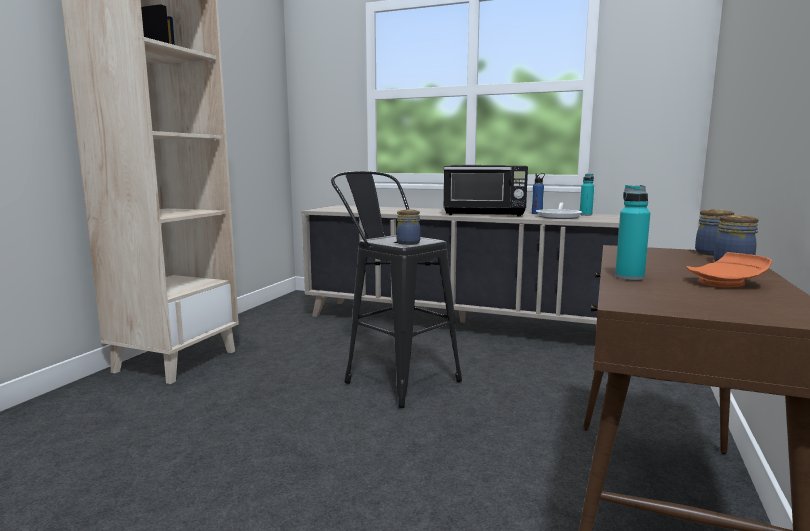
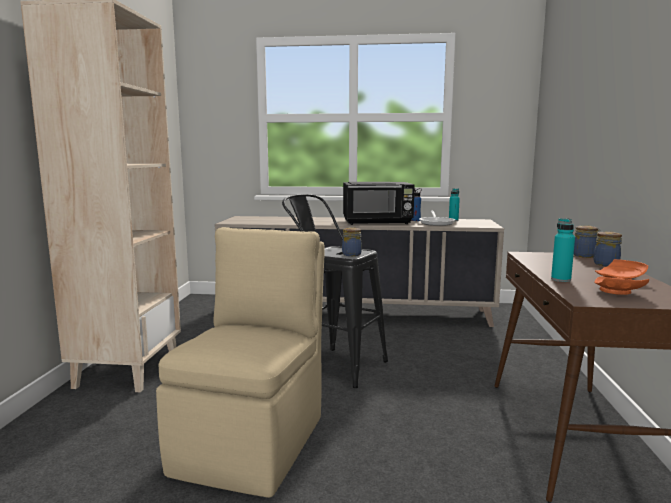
camera: 15 degrees left, 0 degrees up
none -> beige chair [156,227,325,498]
none -> orange plate [594,276,649,295]

